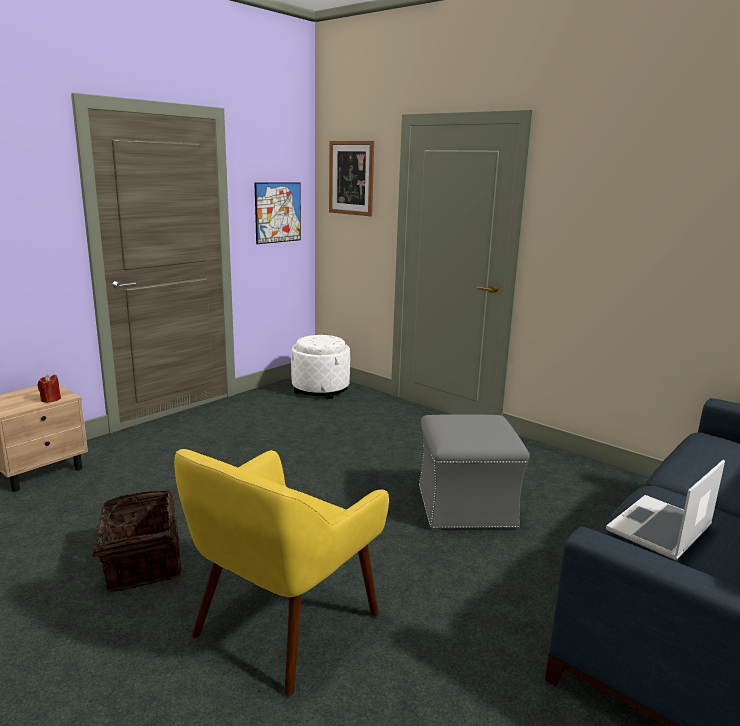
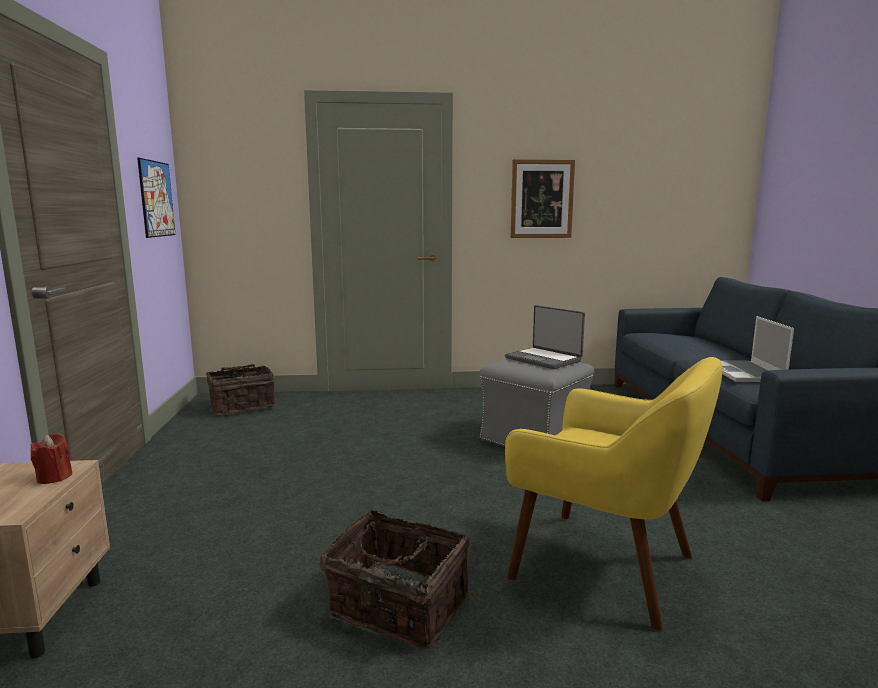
camera: 45 degrees left, 5 degrees down
yellow armchair [174,449,389,696] -> yellow armchair turned 45 degrees counterclockwise [505,357,722,631]
white ottoman [291,335,350,399] -> basket [206,364,275,415]
picture [329,141,374,216] -> picture moved to [511,159,575,238]
none -> laptop [505,305,585,369]

